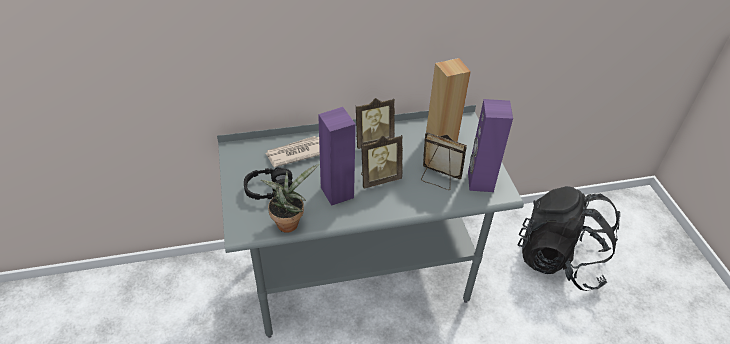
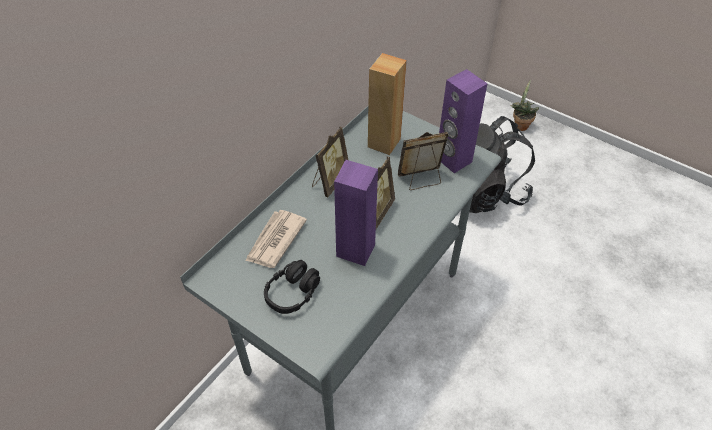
camera: 40 degrees left, 5 degrees up
potted plant [261,164,319,233] -> potted plant moved to [510,79,539,131]

